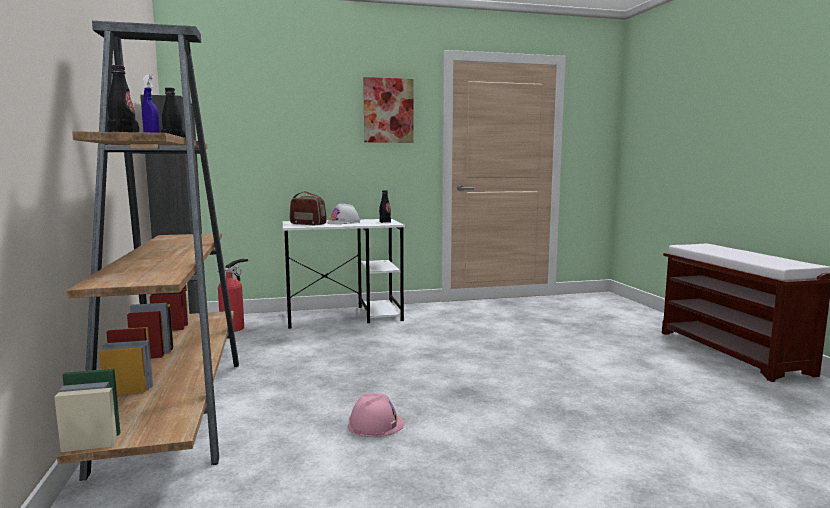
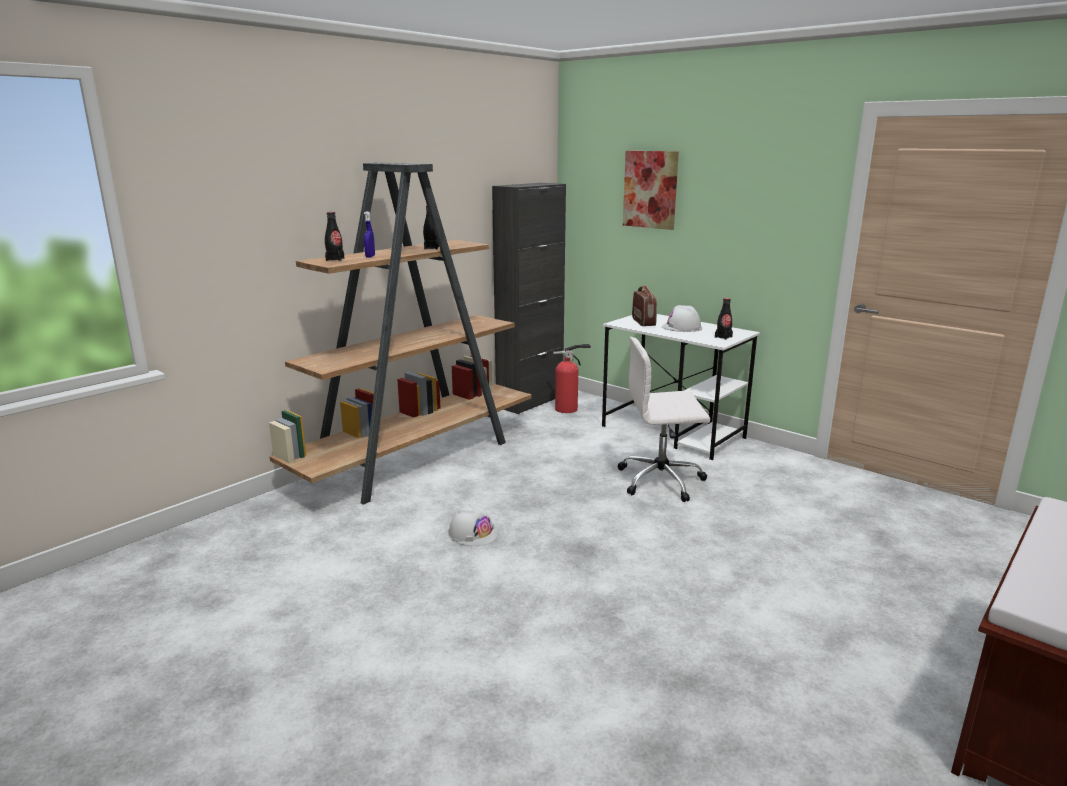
camera: 55 degrees right, 10 degrees up
pink hard hat [348,394,405,437] -> white hard hat [448,504,498,546]
picture [363,77,413,143] -> picture moved to [623,151,679,230]
none -> white office chair [618,337,710,502]

